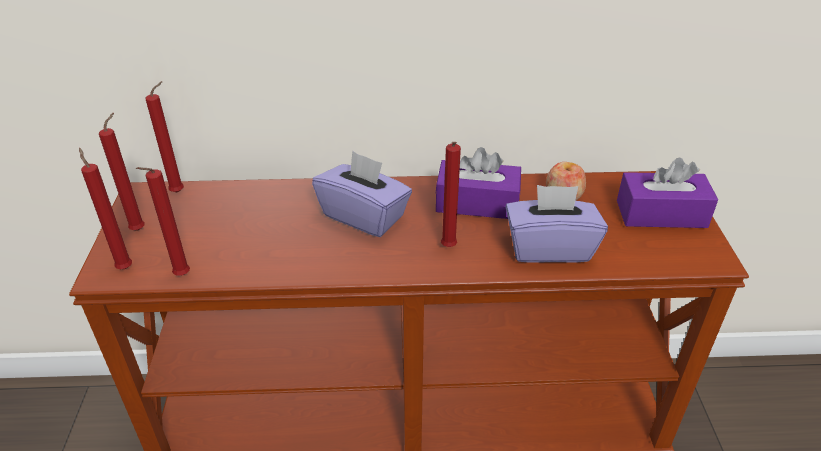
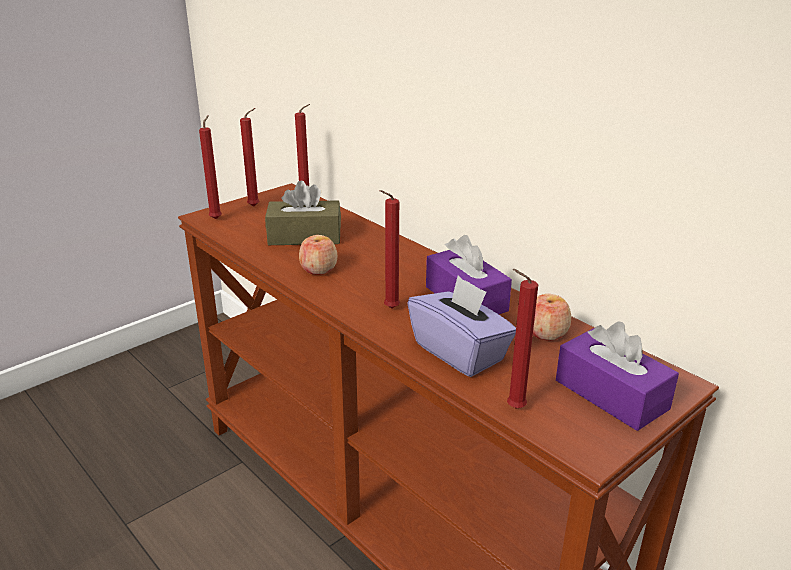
camera: 50 degrees right, 10 degrees down
red candle [136,167,190,276] -> red candle moved to [507,269,538,409]
purple tissue box [312,151,412,237] -> none
none -> brown tissue box [265,180,341,245]
none -> apple [299,235,337,275]

